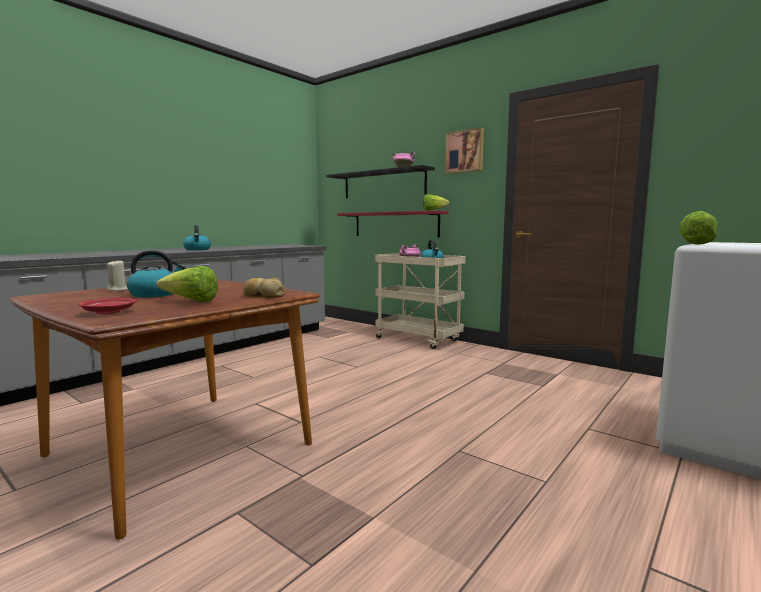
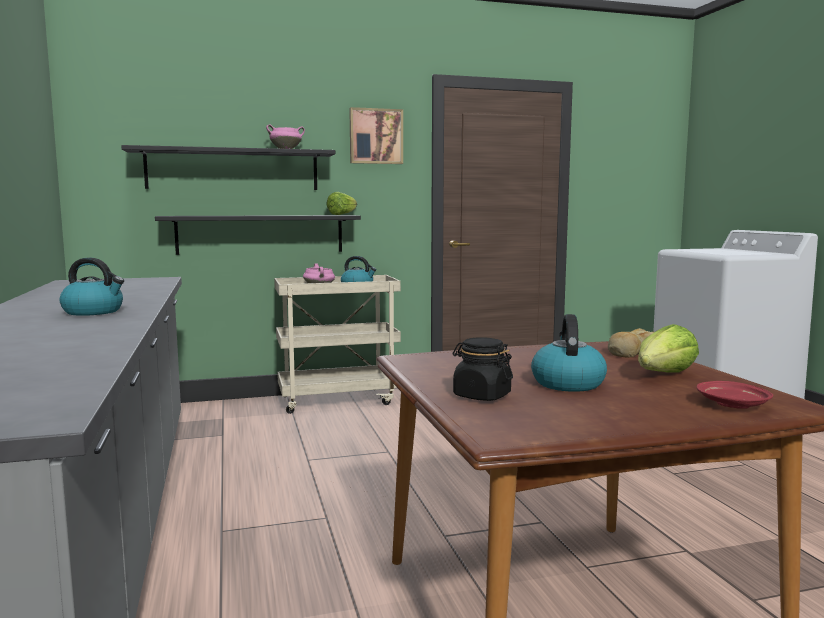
camera: 55 degrees left, 0 degrees up
beige candle [106,259,128,291] -> black jar [453,337,513,401]
red shelf [337,211,449,237] -> black shelf [155,215,361,255]
lettuce [679,211,717,245] -> none

